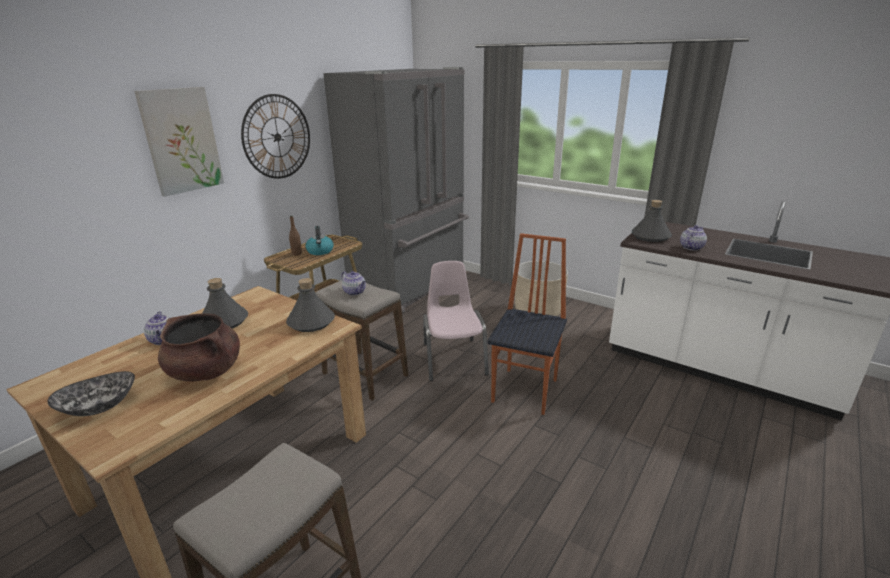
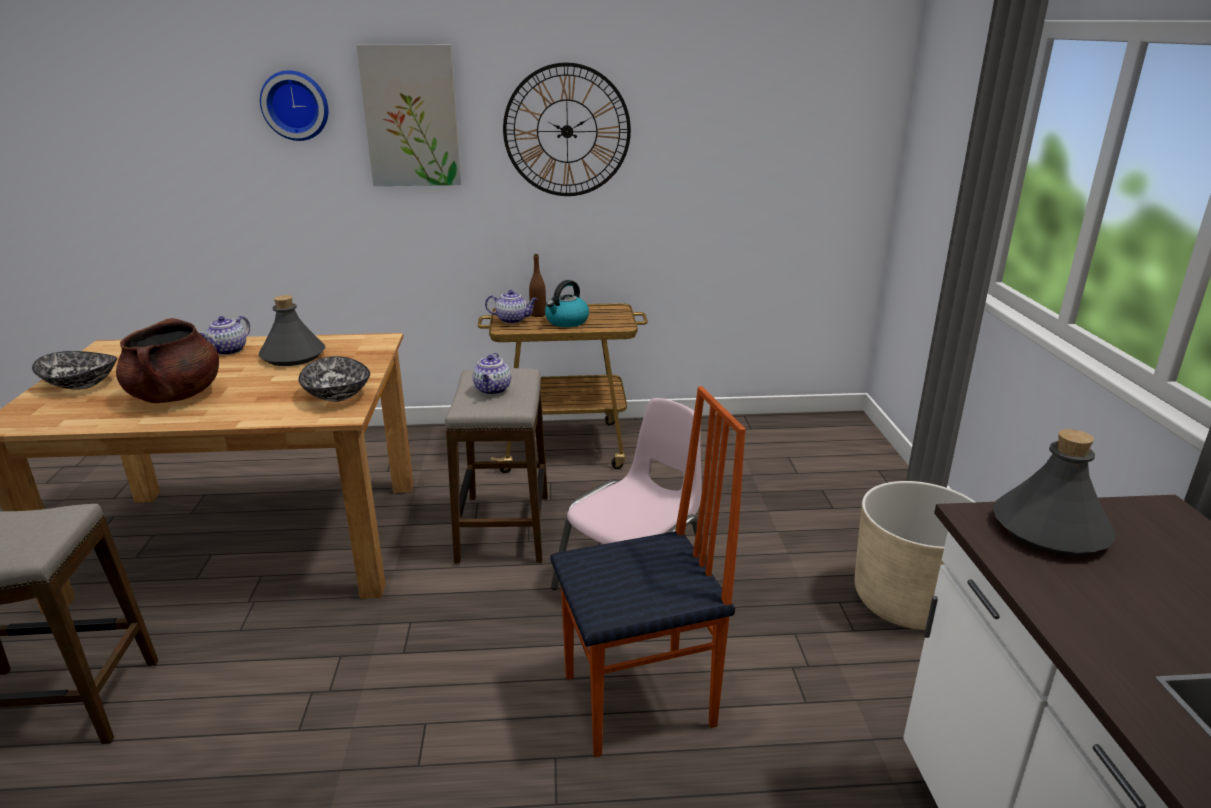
camera: 50 degrees right, 0 degrees up
grey bottle [286,278,335,332] -> bowl [299,356,370,402]
grey fridge [323,67,469,313] -> none
teapot [680,225,707,251] -> teapot moved to [485,290,538,324]
none -> wall clock [260,70,328,141]

